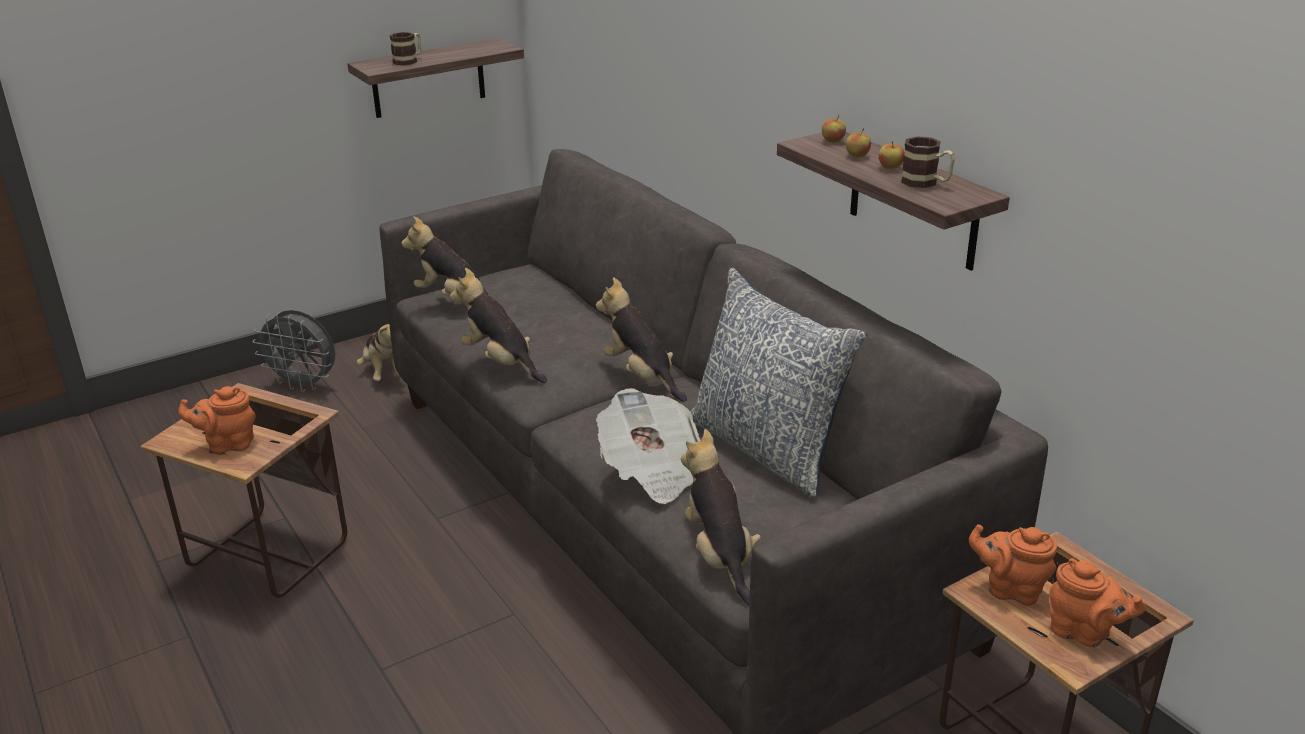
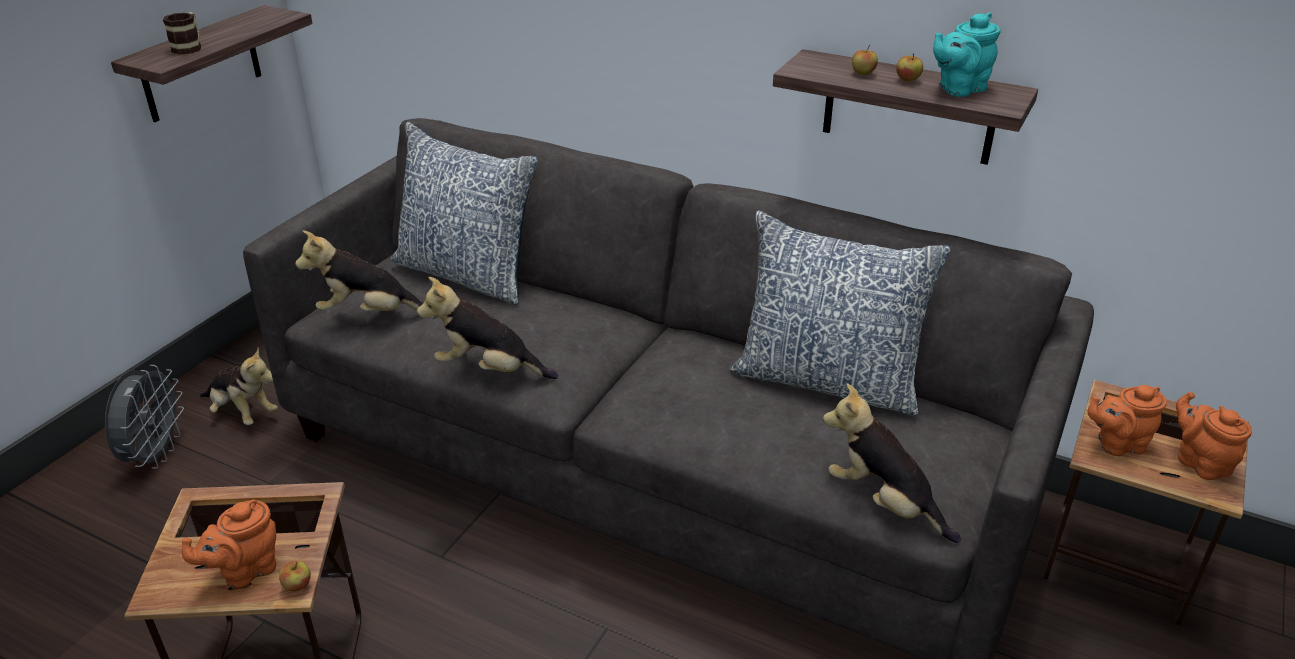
camera: 30 degrees left, 5 degrees up
grey fan [252,310,335,392] -> grey fan turned 75 degrees counterclockwise [105,365,184,469]
plush toy [596,277,687,402] -> none
newspaper [596,388,700,504] -> none
apple [822,115,846,143] -> apple moved to [279,561,311,592]
mug [901,136,955,188] -> turquoise teapot [933,13,1001,97]
orange teapot [1049,558,1146,647] -> orange teapot turned 120 degrees counterclockwise [1176,392,1252,480]
none -> pillow [391,122,538,305]

